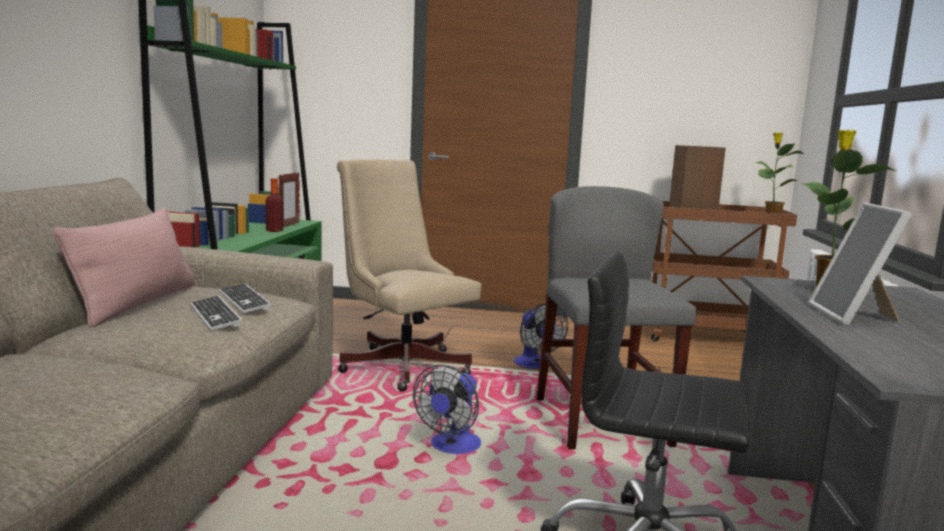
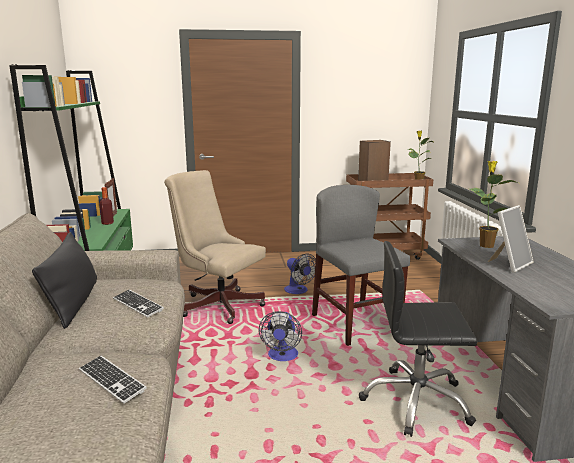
camera: 15 degrees left, 5 degrees up
pink pillow [53,208,195,328] -> black pillow [32,232,97,329]
keyboard [219,283,271,313] -> keyboard moved to [79,356,147,404]
picture frame [809,203,912,325] -> picture frame turned 120 degrees counterclockwise [488,205,534,273]

